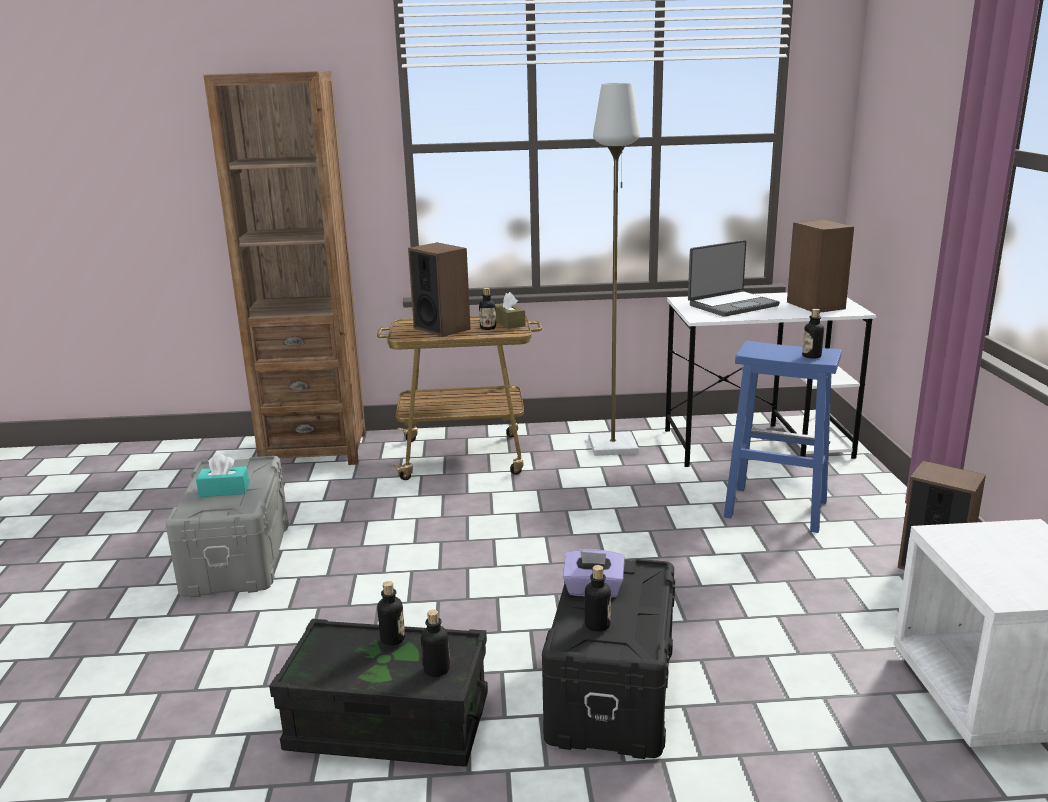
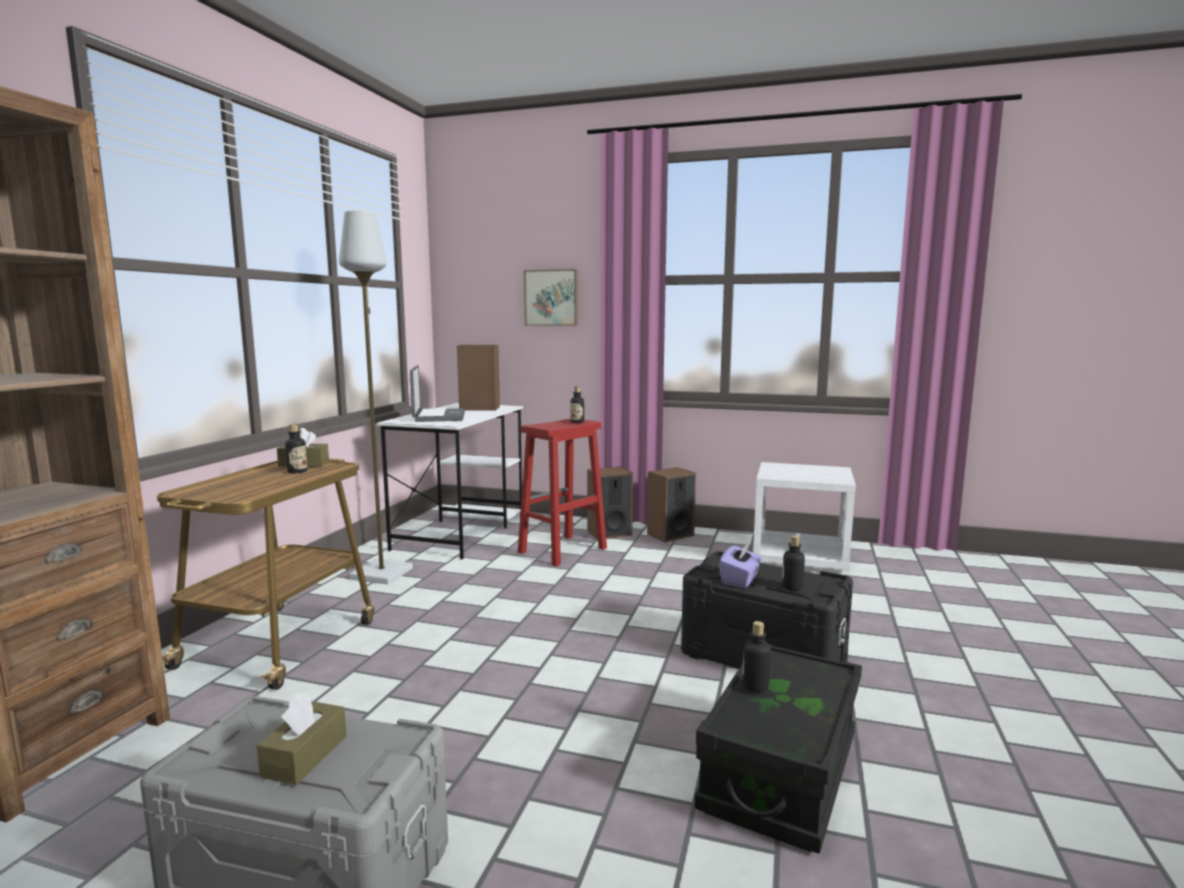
camera: 70 degrees left, 10 degrees down
turquoise tissue box [196,454,250,497] -> brown tissue box [257,693,346,785]
speaker [408,242,471,337] -> speaker moved to [587,466,633,539]
bottle [421,609,450,677] -> none
blue stool [724,341,842,533] -> red stool [518,418,607,567]
none -> picture [524,269,578,326]

